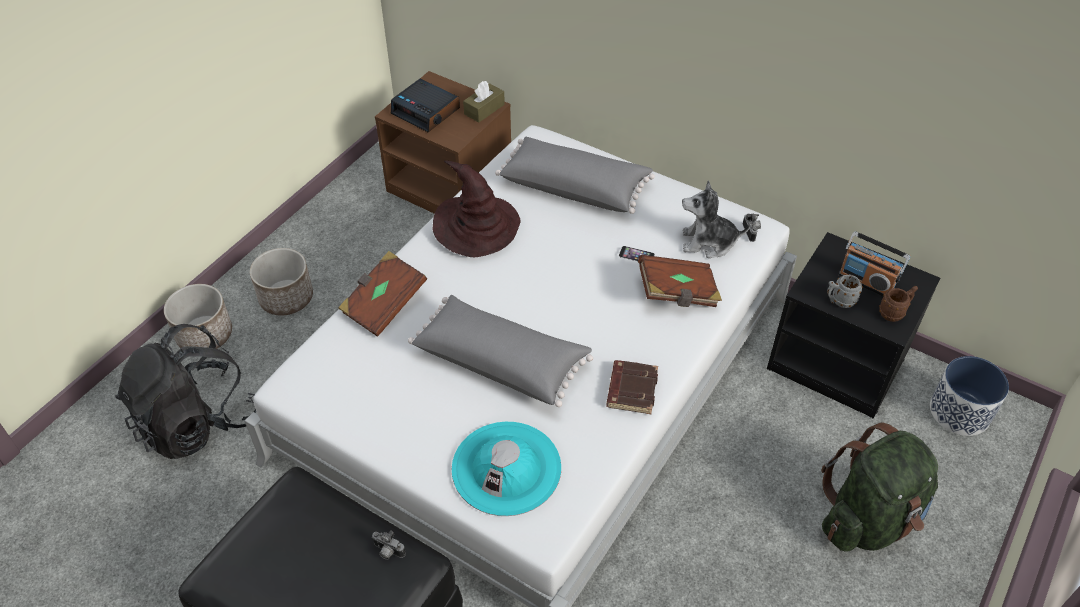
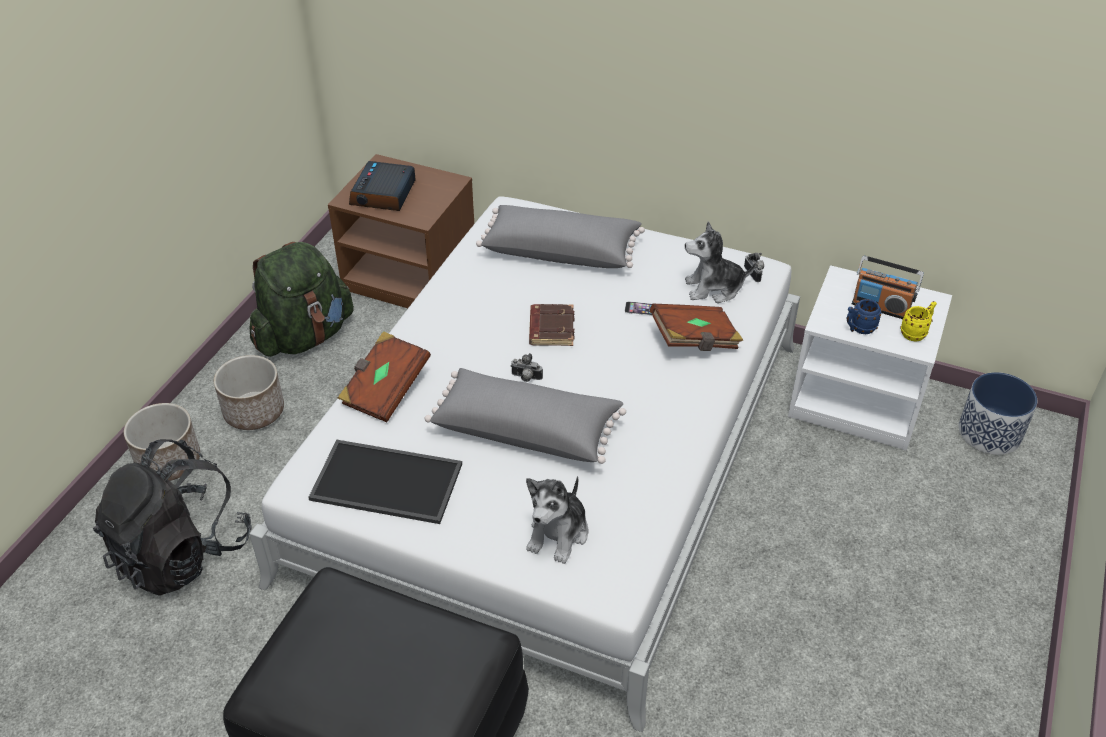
camera: 10 degrees left, 5 degrees down
camera [372,530,406,560] -> camera moved to [511,353,543,382]
alarm clock [391,79,460,133] -> alarm clock turned 75 degrees clockwise [349,161,416,211]
brown hat [432,161,520,257] -> none
turquoise hat [452,422,561,516] -> plush toy [526,476,588,564]
brown tissue box [463,81,505,123] -> none
brown book [606,360,658,414] -> brown book moved to [529,304,574,346]
black nightstand [767,232,940,419] -> white nightstand [788,265,952,451]
green backpack [821,423,938,552] -> green backpack moved to [250,242,354,357]
grey mug [827,274,863,308] -> blue mug [847,299,882,334]
brown mug [879,286,918,322] -> yellow mug [900,301,937,341]
none -> tray [308,439,462,524]

